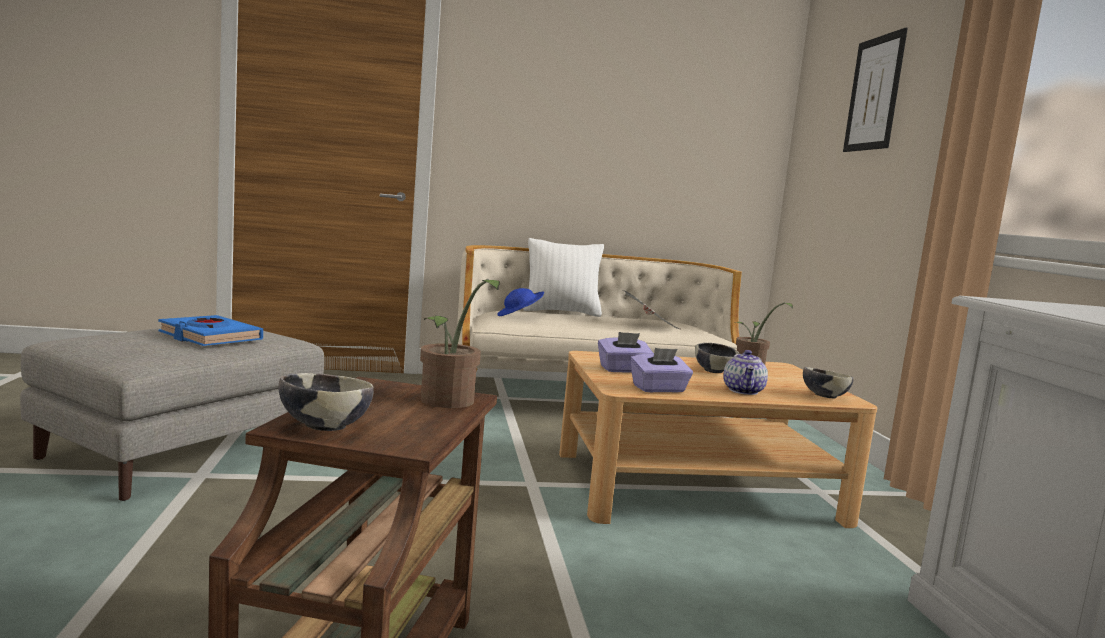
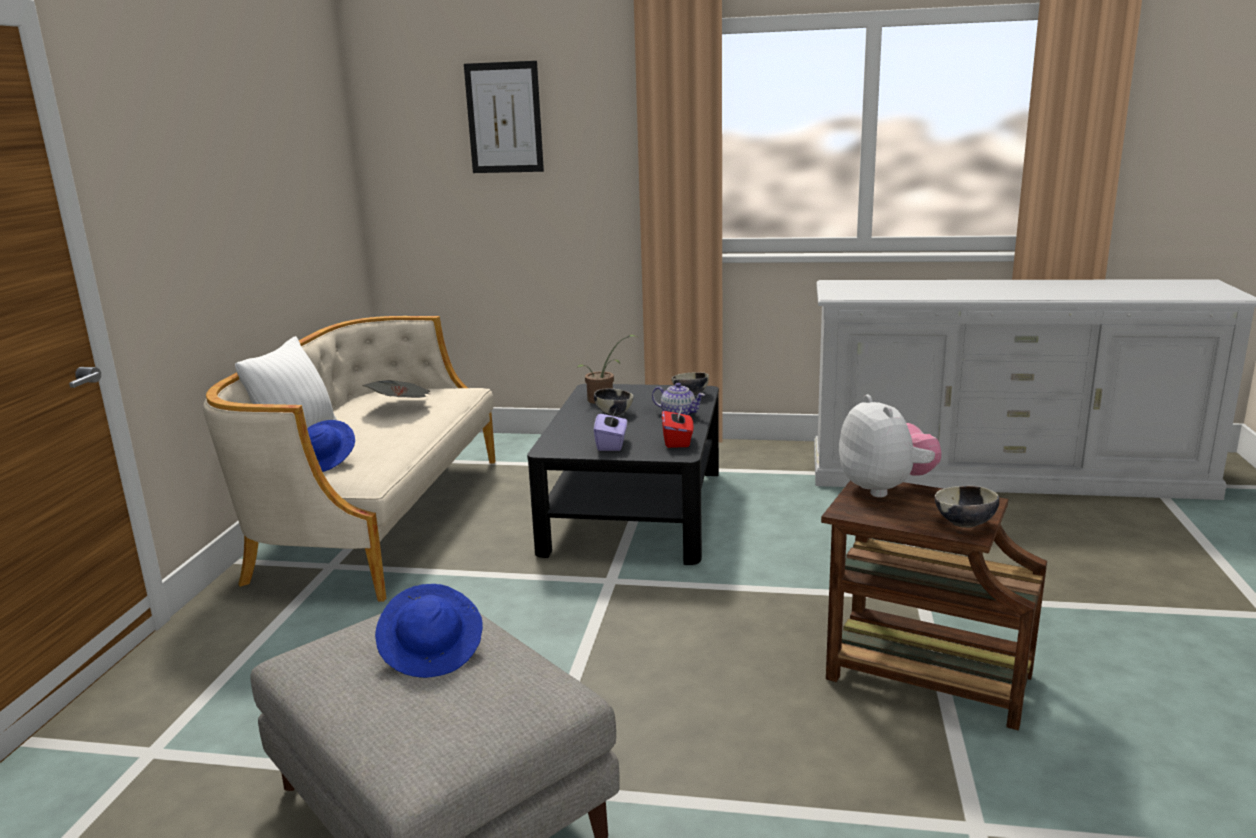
camera: 70 degrees left, 10 degrees up
blue book [158,315,263,346] -> blue hat [375,584,483,678]
potted plant [420,279,500,408] -> plush toy [839,395,941,498]
beige coffee table [559,351,877,528] -> black coffee table [527,384,719,565]
purple tissue box [630,348,693,393] -> red tissue box [662,406,693,448]

